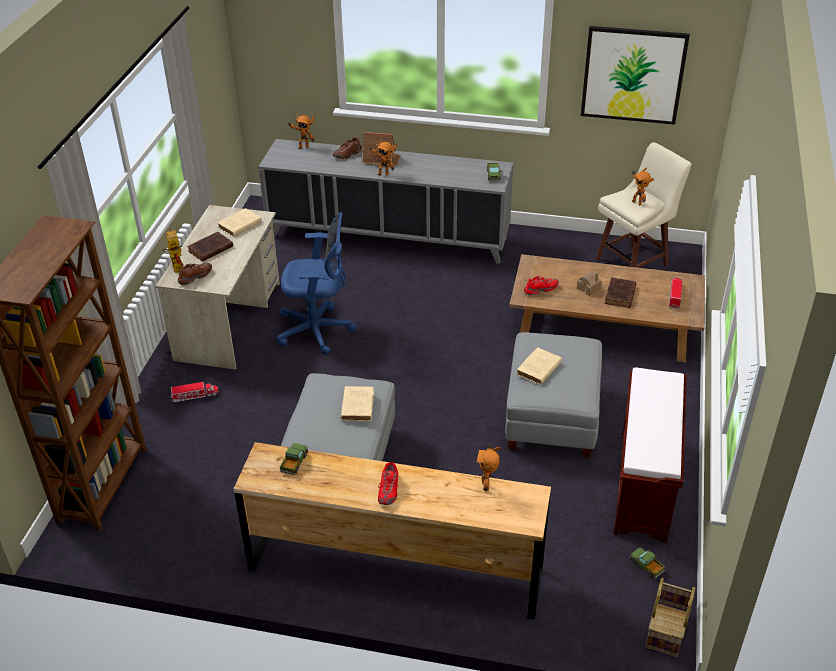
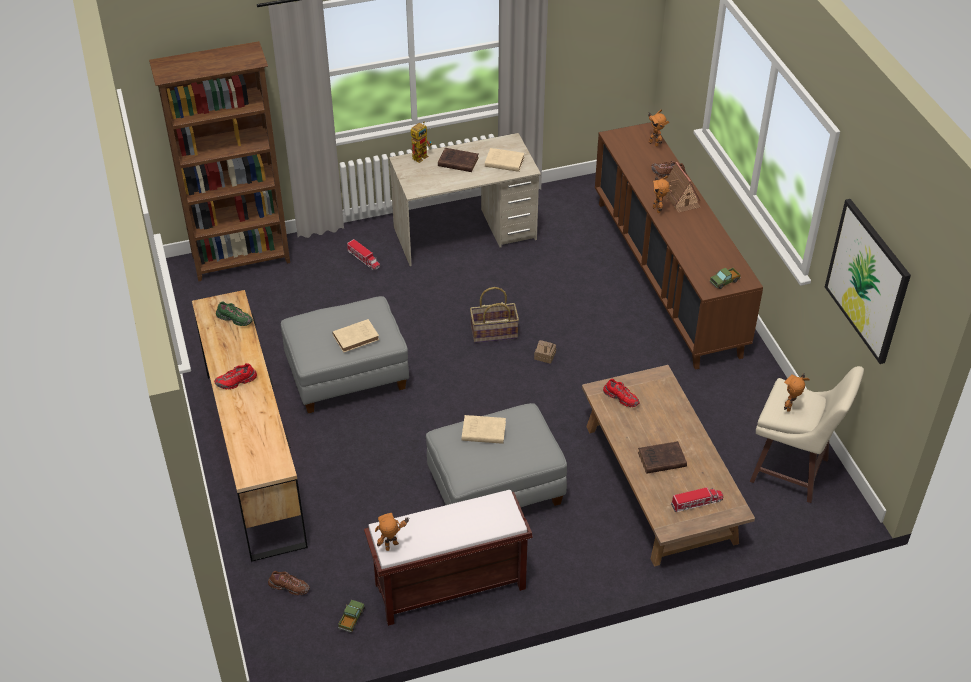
camera: 60 degrees right, 5 degrees up
brown shoe [178,263,212,285] -> brown shoe moved to [268,571,310,595]
grey cabinet [258,139,513,264] -> brown cabinet [595,122,763,370]
blue office chair [276,212,357,355] -> none
toy truck [280,443,308,475] -> green shoe [216,301,253,326]
toy robot [477,443,501,492] -> toy robot moved to [375,513,409,551]
toy house [577,270,602,296] -> toy house moved to [534,340,556,364]
basket [645,578,695,658] -> basket moved to [470,287,519,343]

